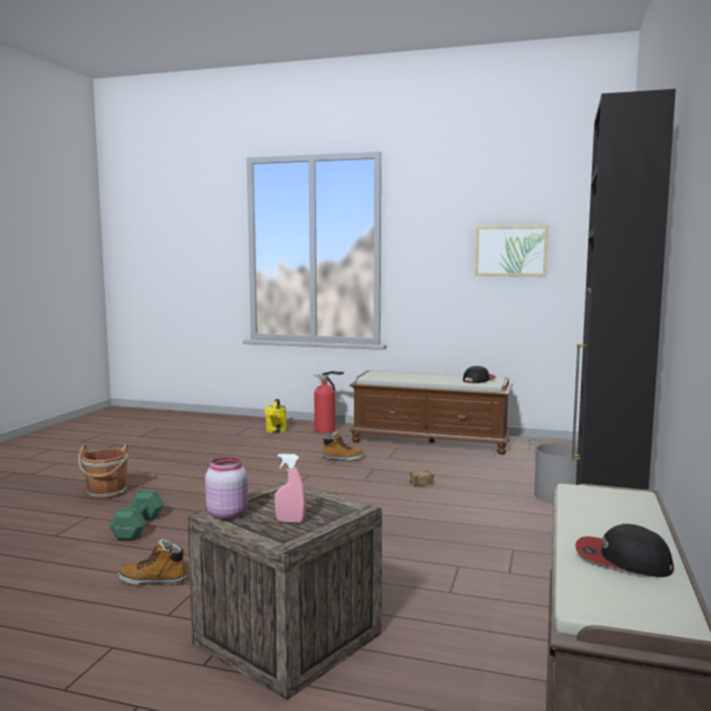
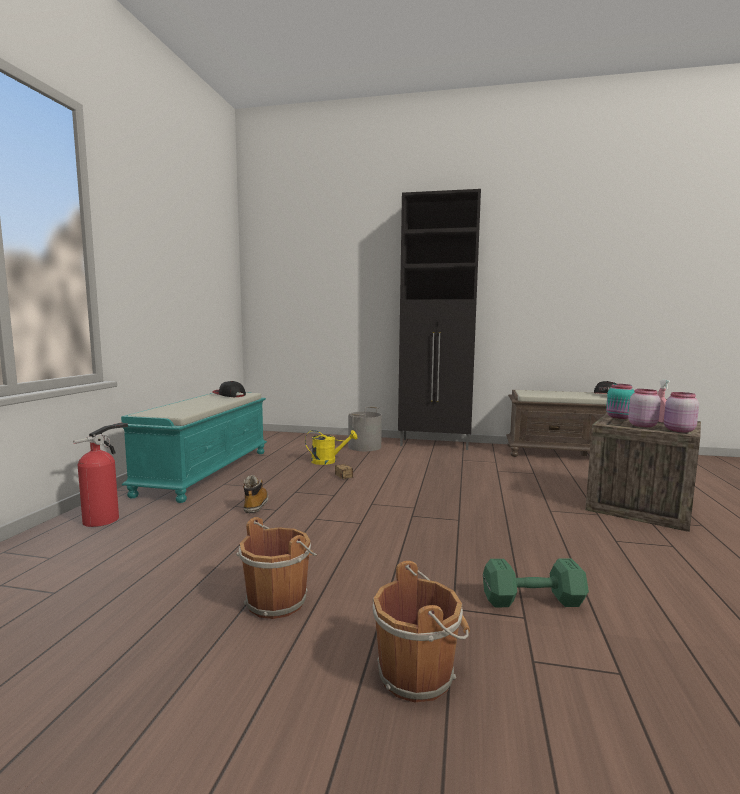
camera: 95 degrees left, 0 degrees up
boot [118,539,187,585] -> none
yellow watering can [265,399,287,433] -> yellow watering can moved to [305,430,358,465]
brown bench [350,370,513,455] -> turquoise bench [121,392,267,503]
picture [475,225,548,276] -> none
none -> brown bucket [236,517,317,619]
none -> turquoise jar [606,384,634,419]
none -> pink jar [628,389,661,427]

